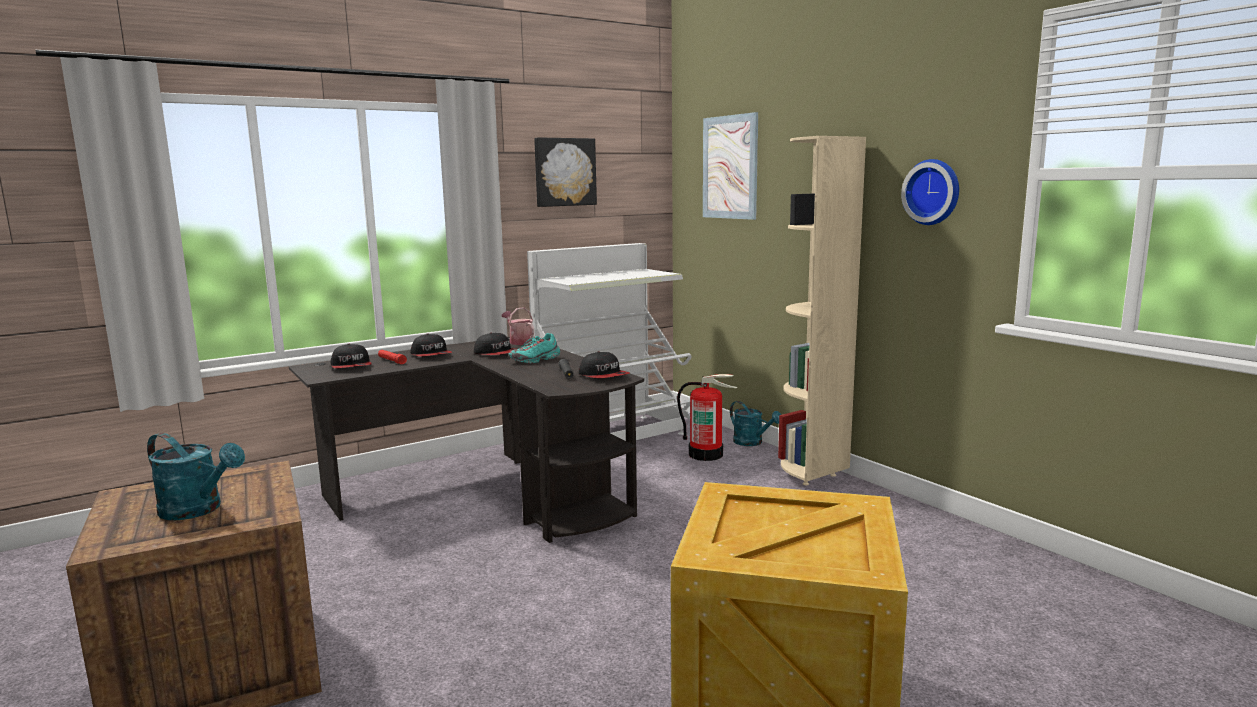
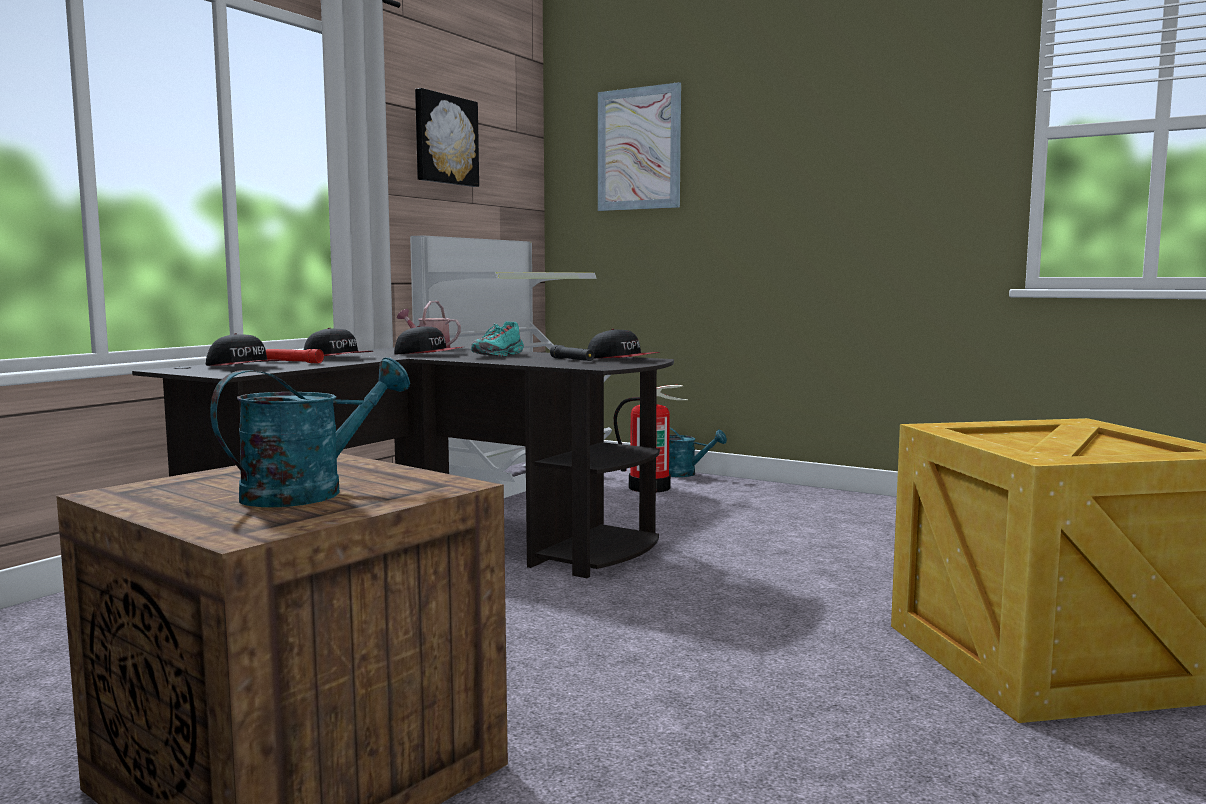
camera: 25 degrees left, 5 degrees down
turquoise watering can [147,433,245,520] -> turquoise watering can turned 45 degrees counterclockwise [210,357,410,507]
beige bookcase [778,136,866,485] -> none
wall clock [901,159,959,225] -> none

